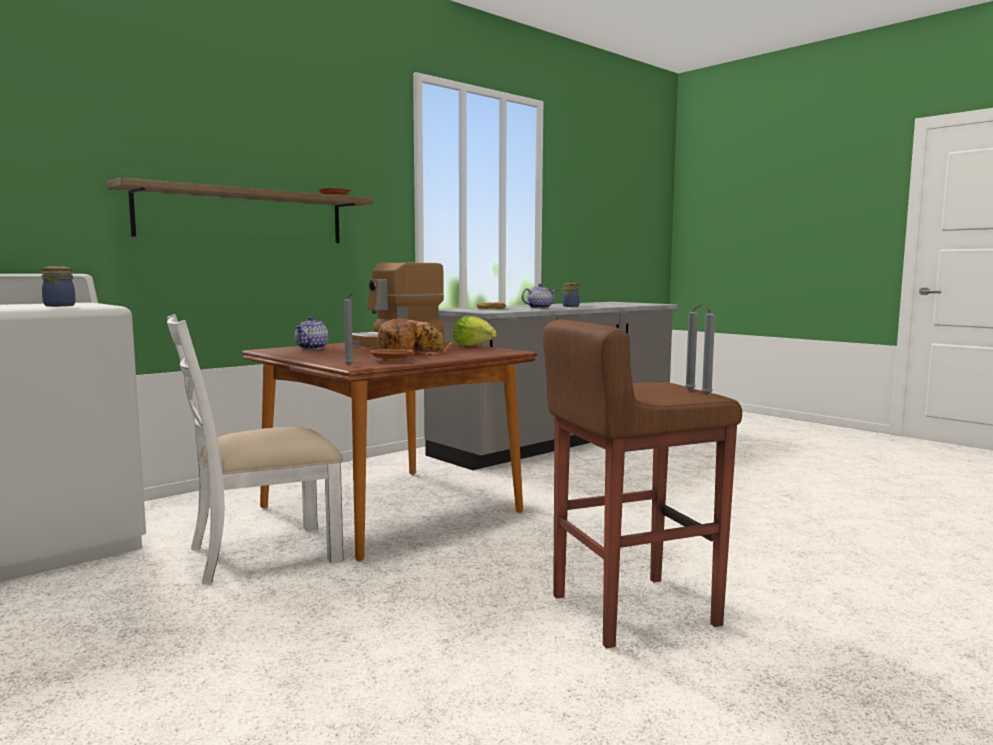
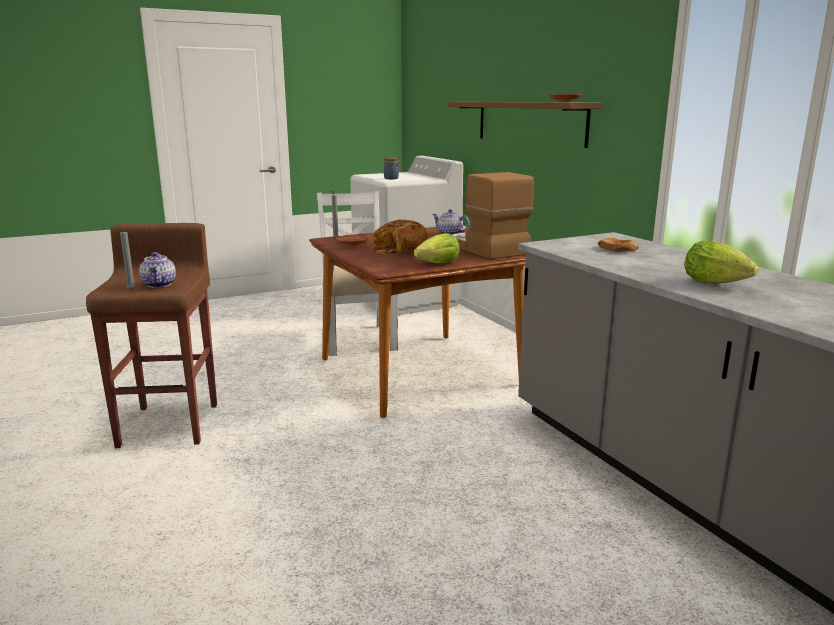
camera: 105 degrees right, 10 degrees up
teapot [522,284,557,309] -> teapot moved to [139,252,176,288]
jar [561,283,580,307] -> lettuce [684,240,758,284]
grey candle [701,305,715,395] -> none

